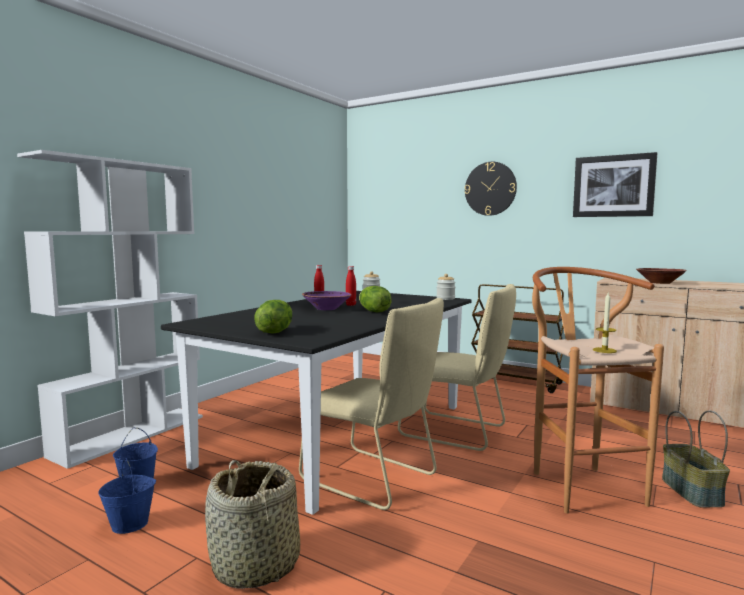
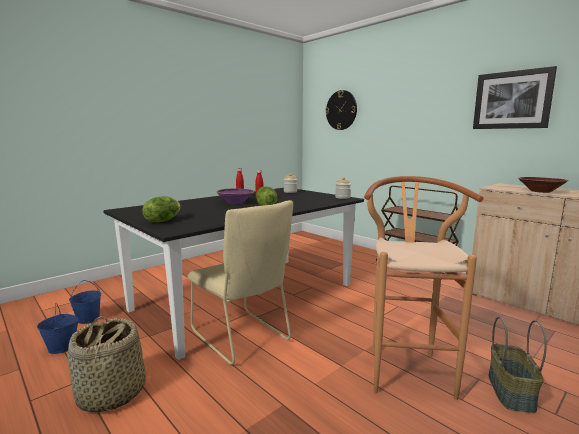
camera: 15 degrees right, 5 degrees up
white bookcase [17,150,203,469] -> none
beige chair [398,284,516,451] -> none
wall clock [465,162,517,216] -> wall clock moved to [325,90,357,130]
candle [593,293,617,353] -> none

